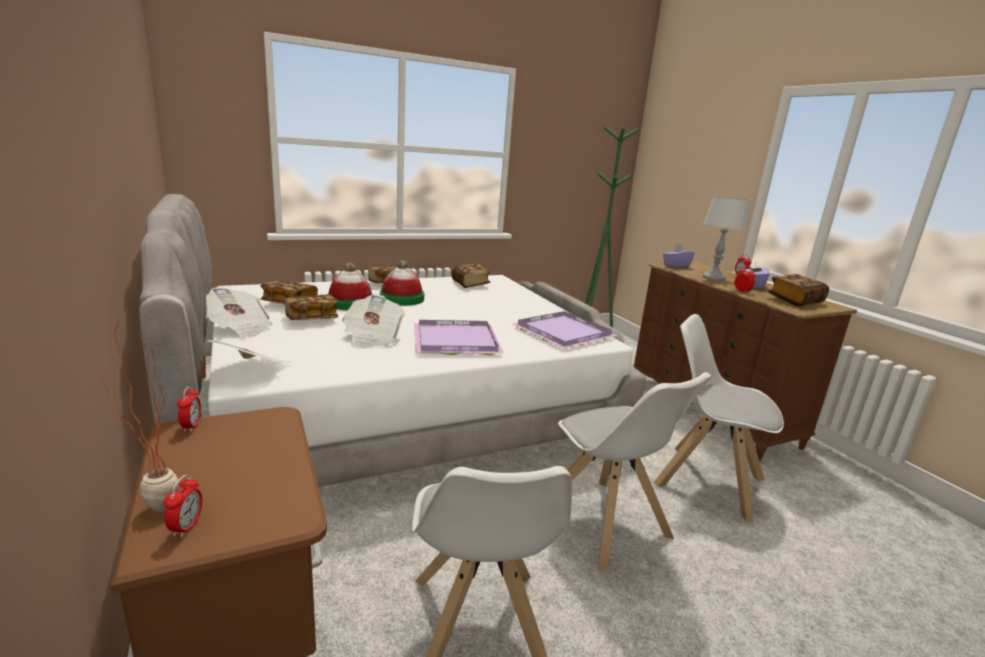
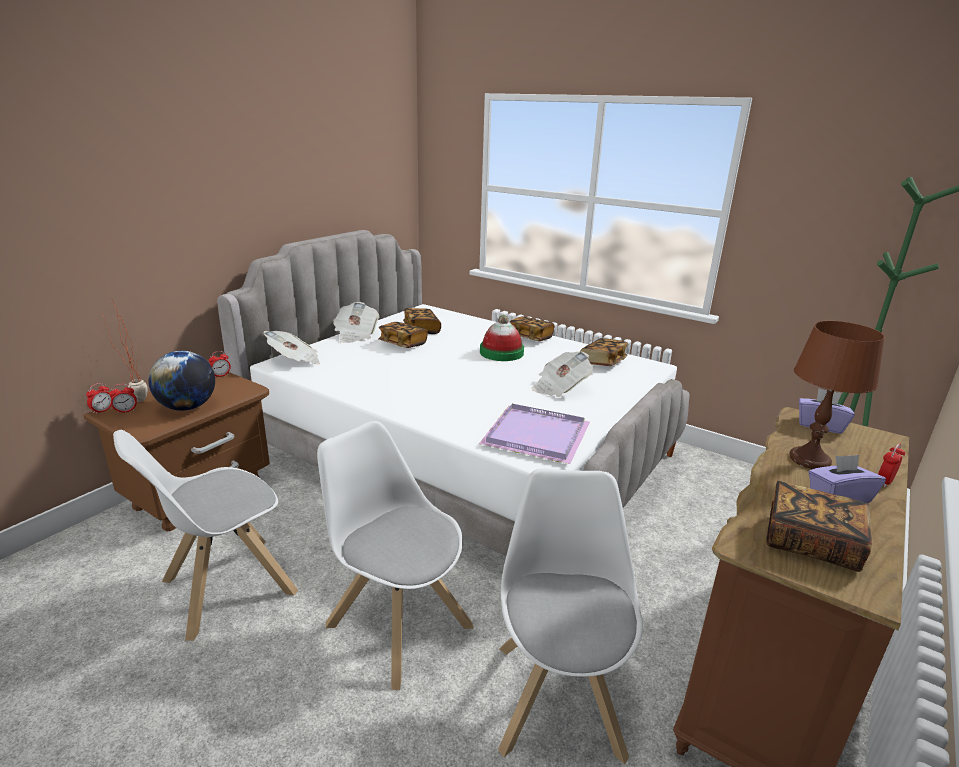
camera: 60 degrees right, 5 degrees up
hat [327,263,373,310] -> none
newspaper [343,295,405,349] -> newspaper moved to [532,351,593,397]
purple tray [414,320,504,355] -> none
chair [558,372,711,572] -> chair turned 105 degrees clockwise [317,421,474,690]
grey table lamp [703,196,749,281] -> brown table lamp [789,321,885,469]
alarm clock [735,266,755,293] -> alarm clock moved to [86,383,112,415]
none -> globe [148,351,215,411]

